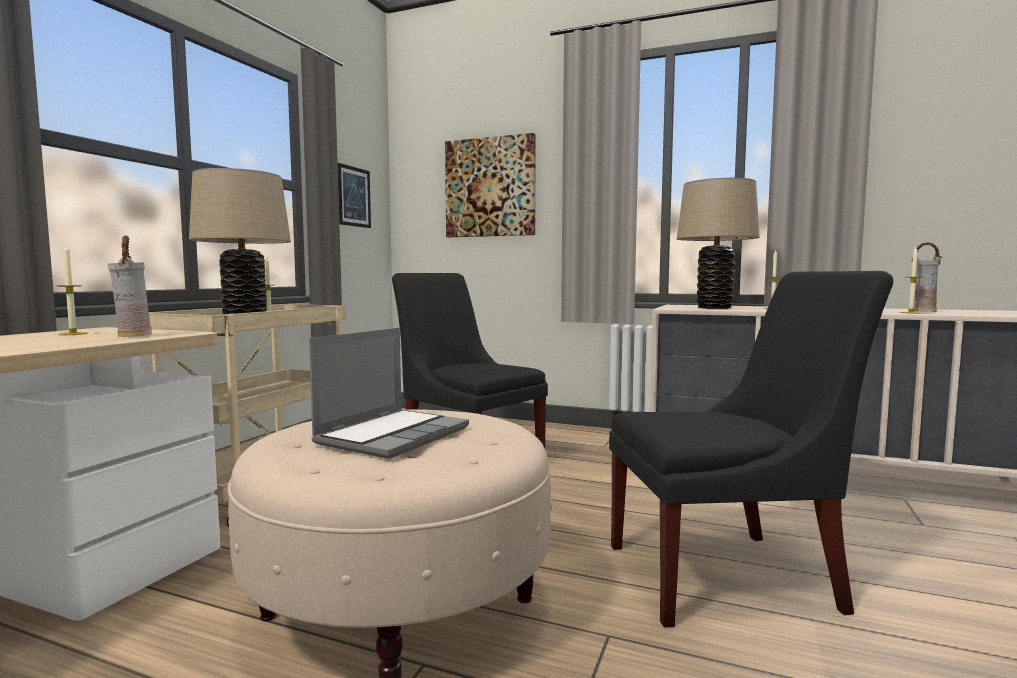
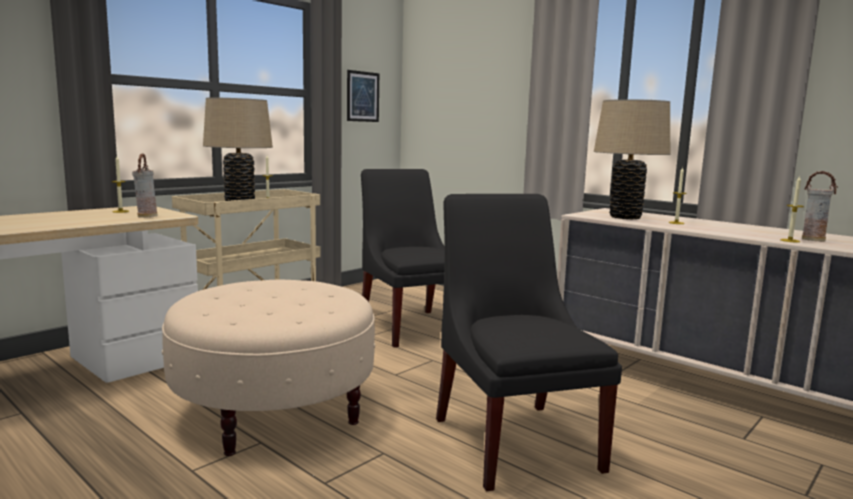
camera: 20 degrees right, 5 degrees up
laptop [309,328,469,459] -> none
picture [445,133,536,237] -> none
black chair [609,271,893,628] -> black chair turned 120 degrees counterclockwise [436,194,622,491]

